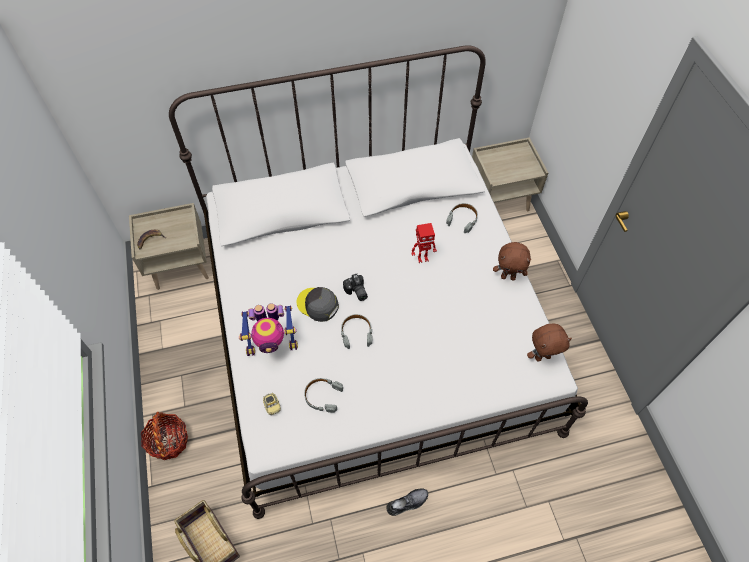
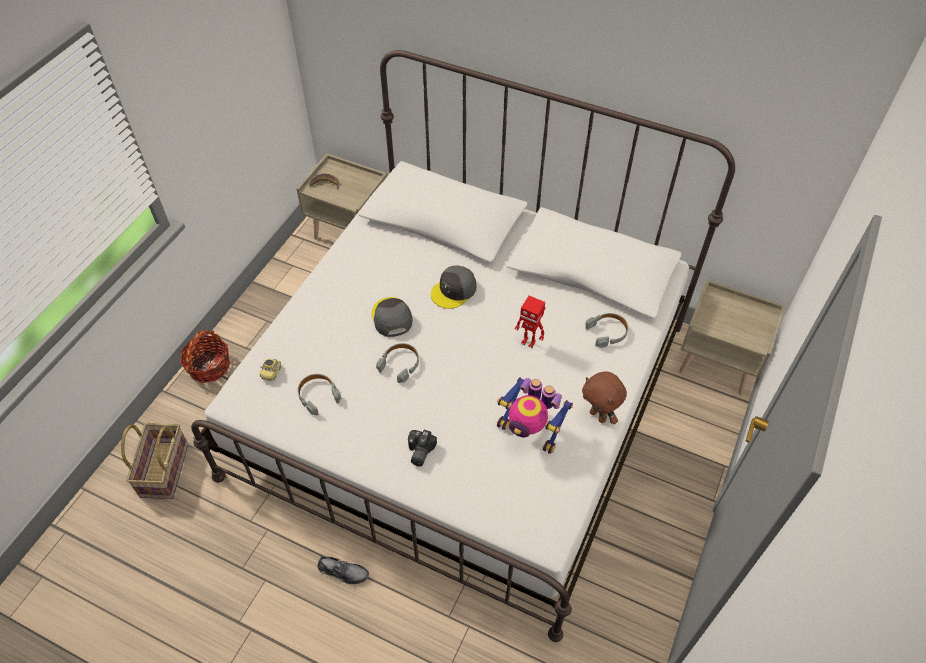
camera: 40 degrees right, 5 degrees down
toy robot [239,303,298,356] -> toy robot moved to [497,377,573,454]
camera [343,274,368,301] -> camera moved to [408,430,437,466]
brown plush toy [527,324,572,362] -> none
none -> grey cap [431,265,477,309]

